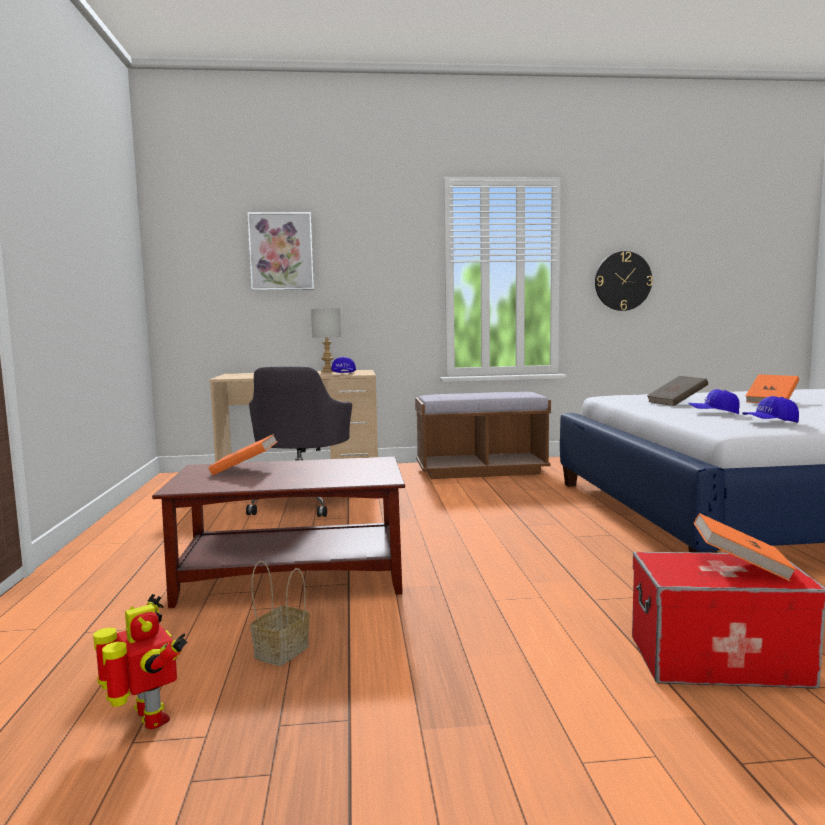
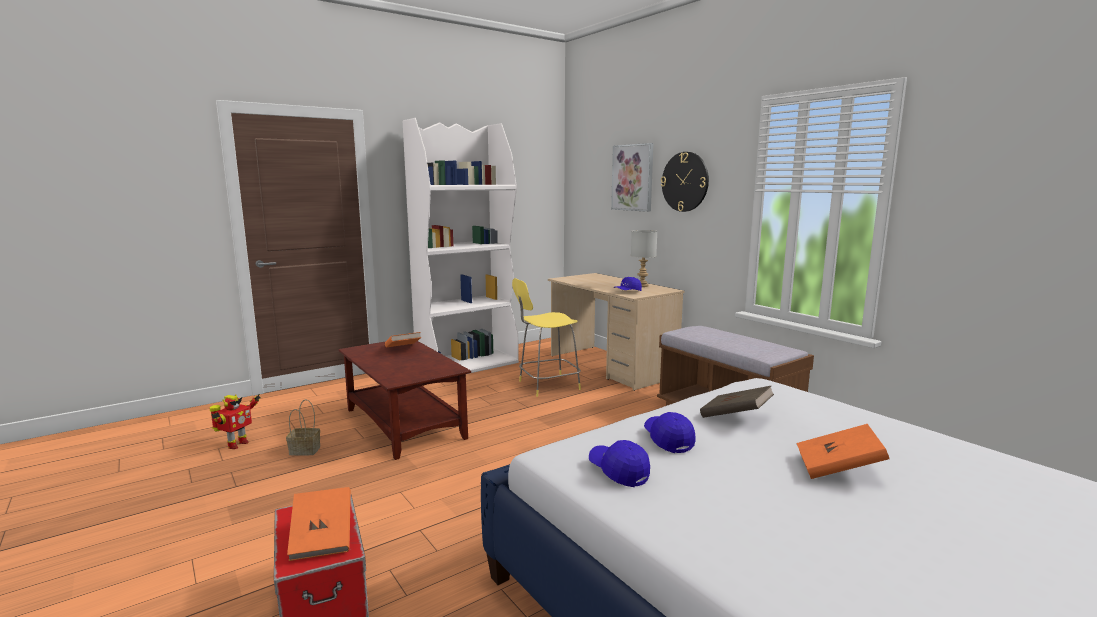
camera: 60 degrees right, 5 degrees up
grey office chair [246,366,352,517] -> yellow stool [512,278,581,397]
wall clock [595,251,653,311] -> wall clock moved to [661,152,709,212]
none -> white bookcase [403,118,519,373]

